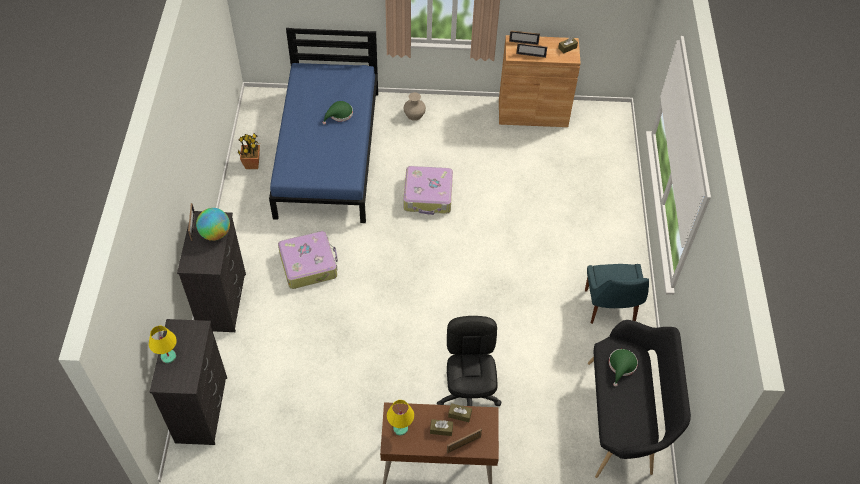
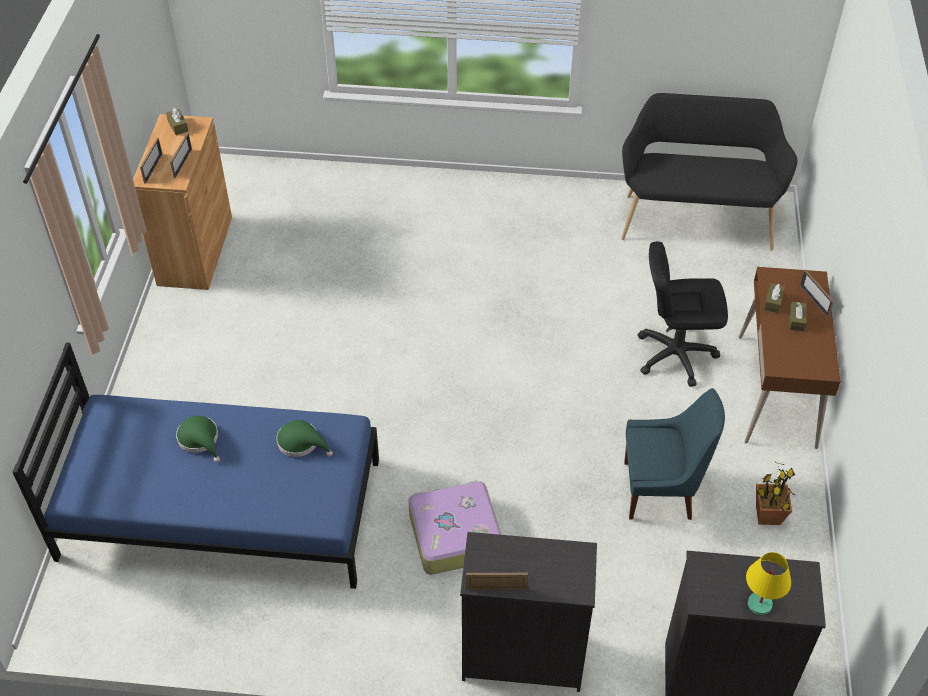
camera: 85 degrees left, 5 degrees down
globe [196,208,230,241] -> none
potted plant [238,133,260,169] -> potted plant moved to [756,462,795,525]
yellow table lamp [387,400,414,436] -> none
suitcase [403,166,453,215] -> none
beige vase [404,92,426,121] -> none
blue chair [585,264,649,324] -> blue chair moved to [624,388,725,520]
green hat [609,349,638,386] -> green hat moved to [276,420,333,457]

